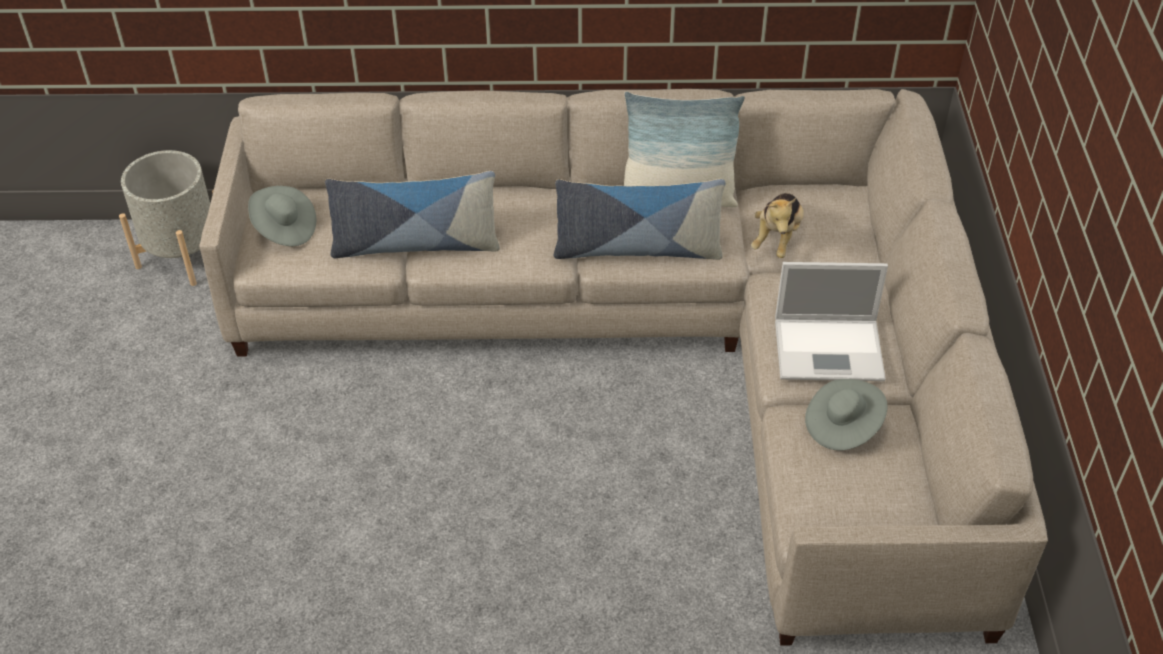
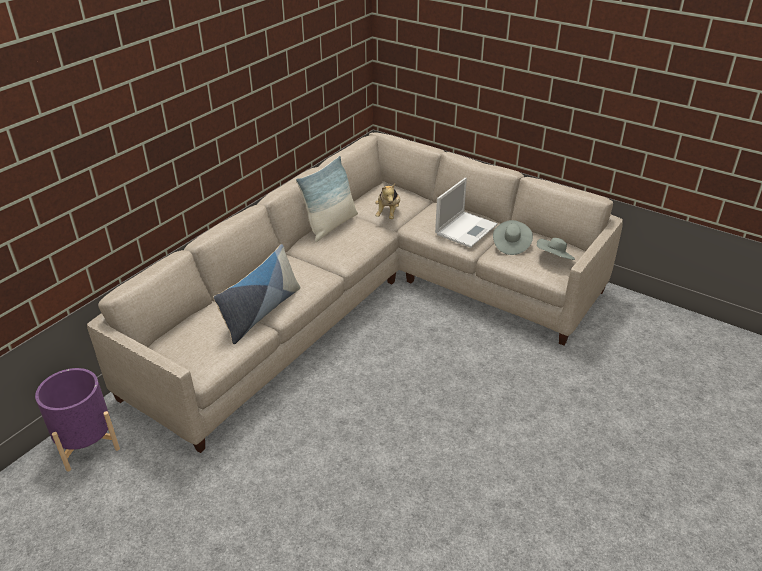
camera: 55 degrees left, 10 degrees down
grey planter [119,150,214,286] -> purple planter [35,368,120,472]
grey hat [248,186,316,246] -> grey hat moved to [537,238,575,260]
pillow [553,179,726,260] -> none
plush toy [751,193,804,258] -> plush toy turned 45 degrees clockwise [375,184,400,219]

